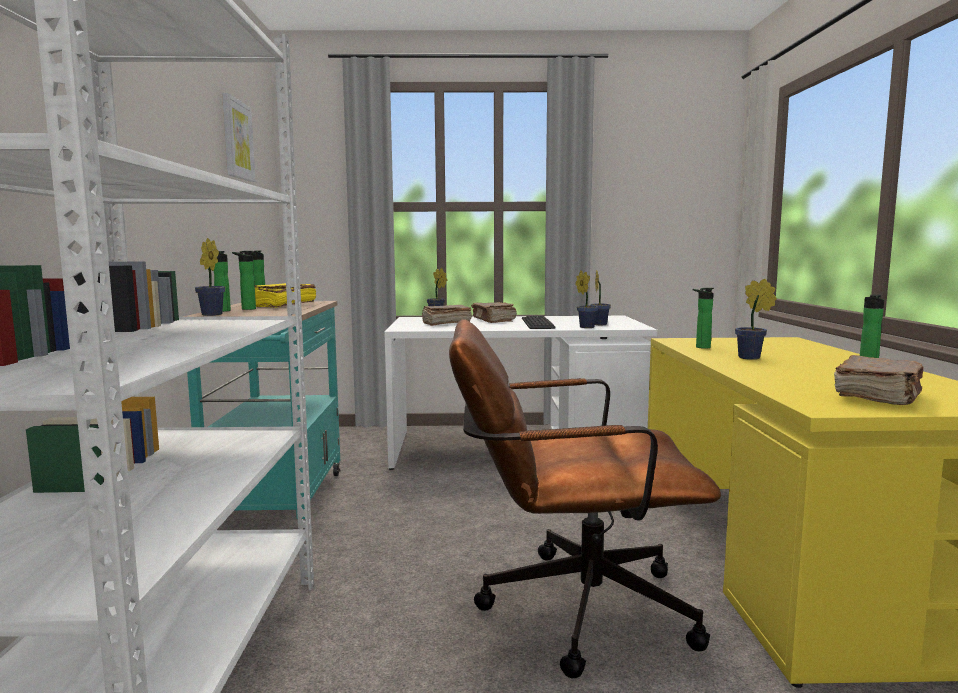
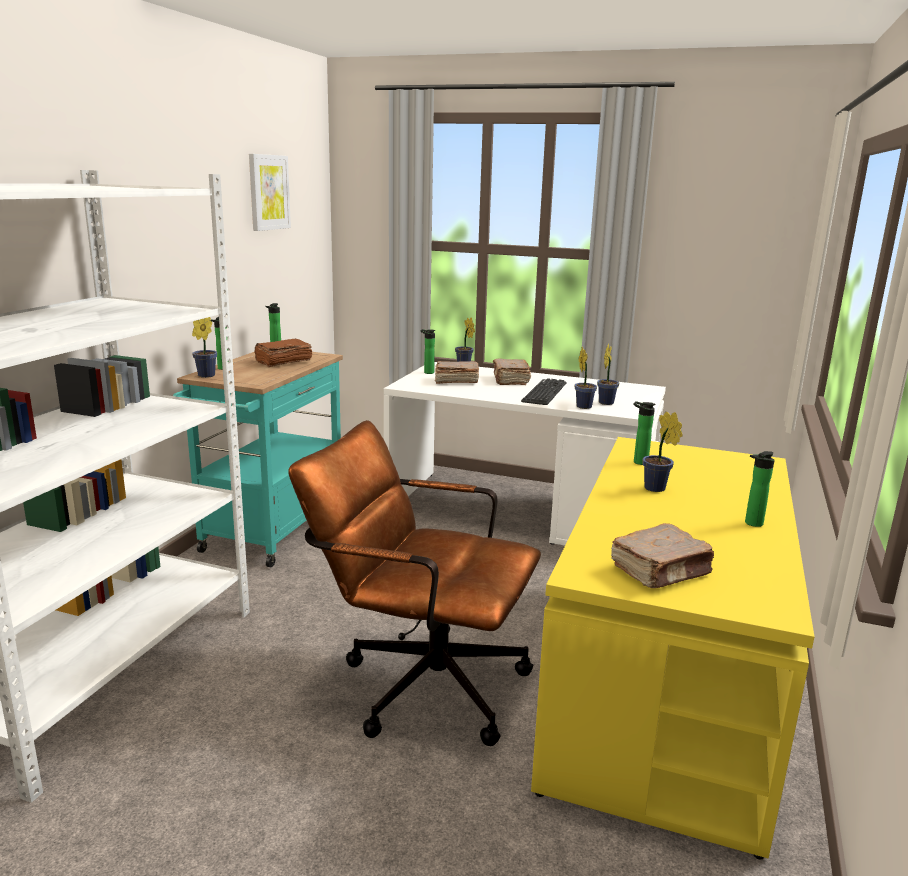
camera: 20 degrees right, 10 degrees up
bottle [232,251,256,310] -> bottle moved to [420,329,435,374]
yellow book [255,283,316,308] -> brown book [254,339,312,367]

